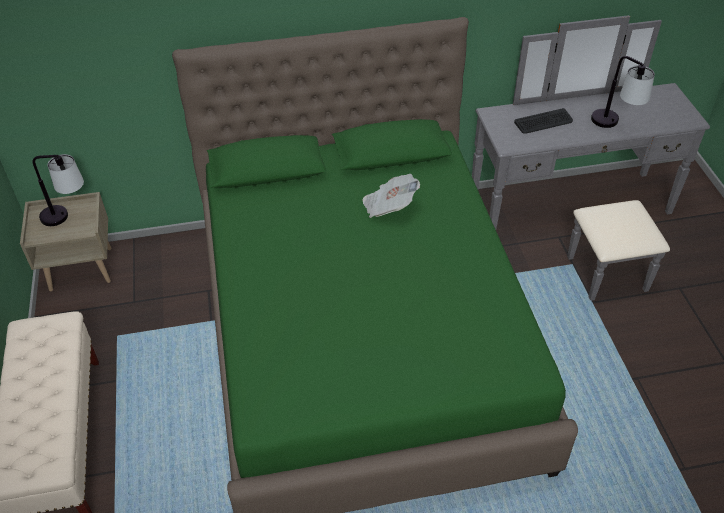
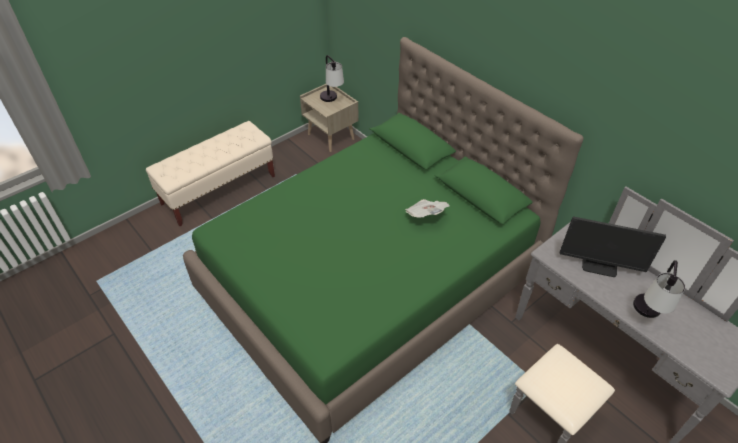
camera: 60 degrees right, 0 degrees up
keyboard [514,108,573,134] -> monitor [560,217,666,277]

